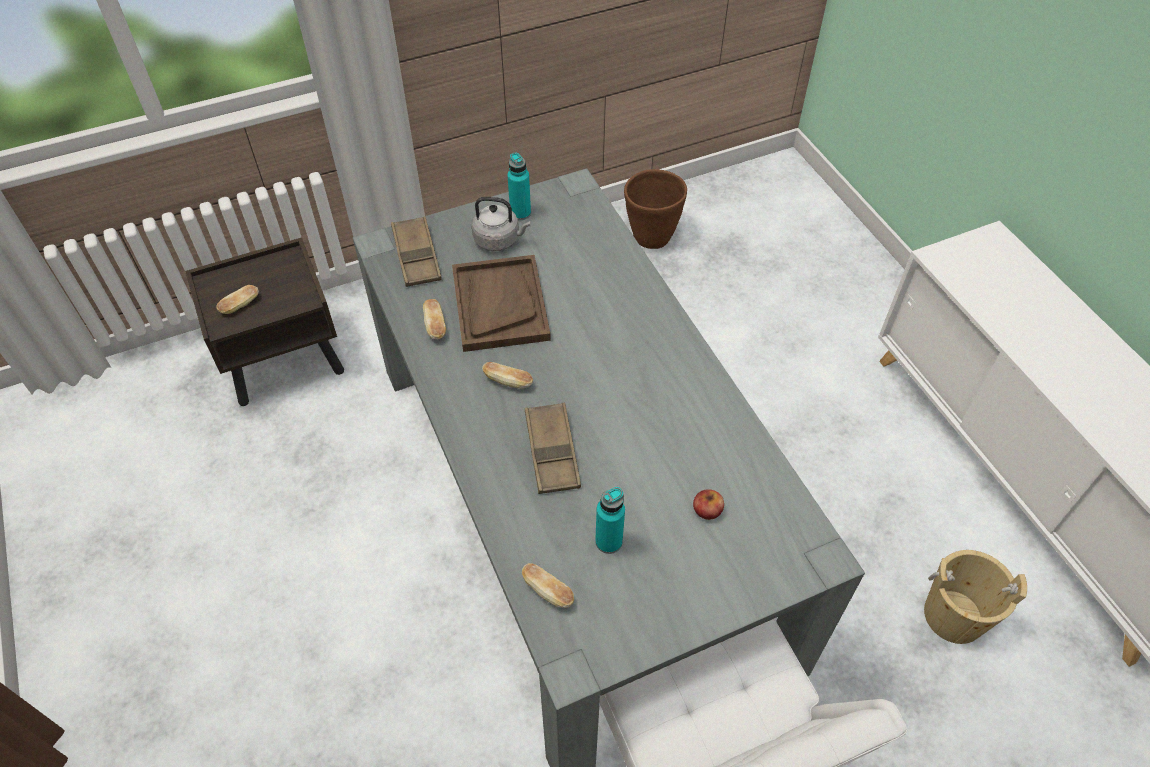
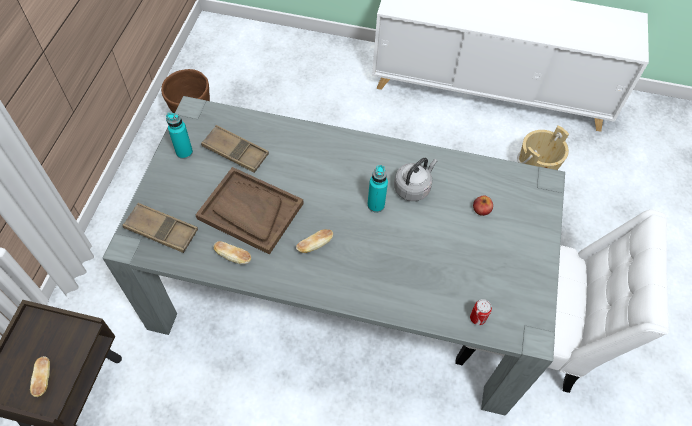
camera: 55 degrees left, 5 degrees up
grey kettle [472,197,530,251] -> grey kettle moved to [394,158,437,201]
bread [522,563,574,608] -> can [470,299,492,325]
brown tray [525,403,581,494] -> brown tray moved to [201,125,269,173]
turquoise bottle [595,487,625,554] -> turquoise bottle moved to [367,165,388,213]

